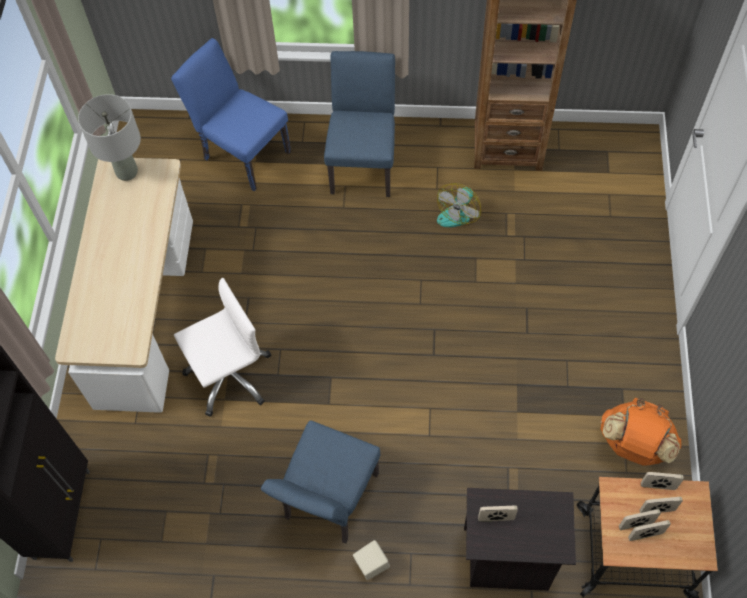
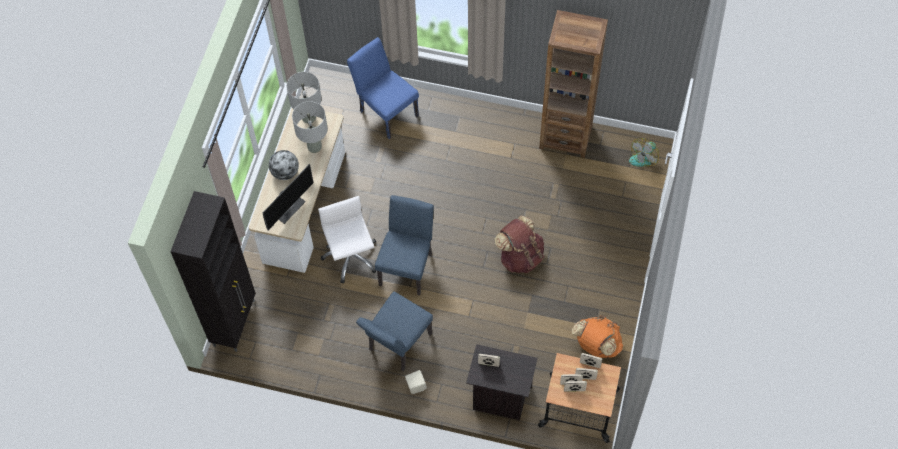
camera: 10 degrees right, 0 degrees up
white office chair [174,278,272,417] -> white office chair turned 90 degrees counterclockwise [318,196,377,283]
blue chair [324,51,395,197] -> blue chair moved to [375,195,434,295]
fan [437,183,481,227] -> fan moved to [629,138,659,167]
none -> monitor [263,164,314,230]
none -> globe [269,150,299,180]
none -> grey table lamp [292,101,328,153]
none -> brown backpack [494,216,544,273]

